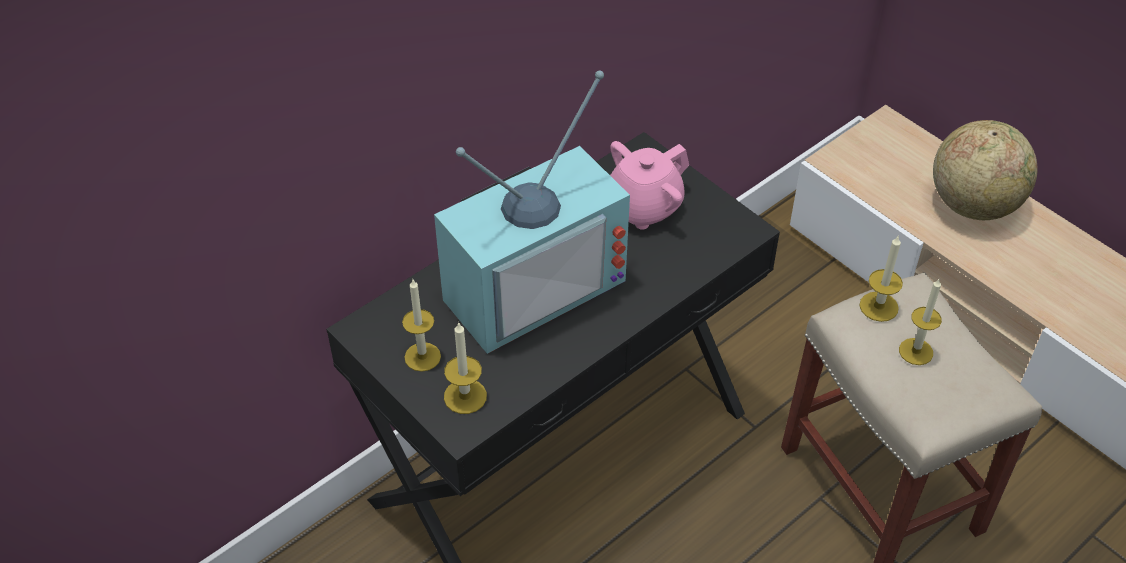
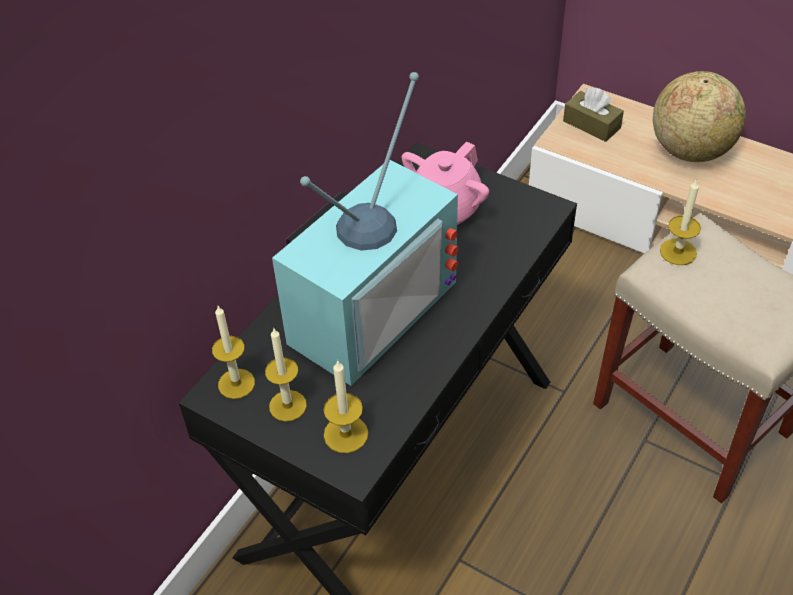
camera: 15 degrees left, 0 degrees up
candle [899,279,942,365] -> candle moved to [212,306,255,399]
none -> brown tissue box [563,88,624,142]

